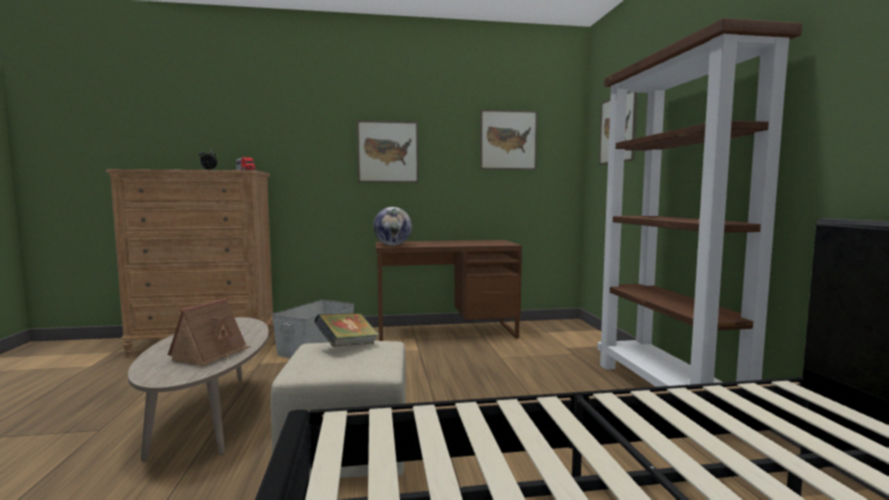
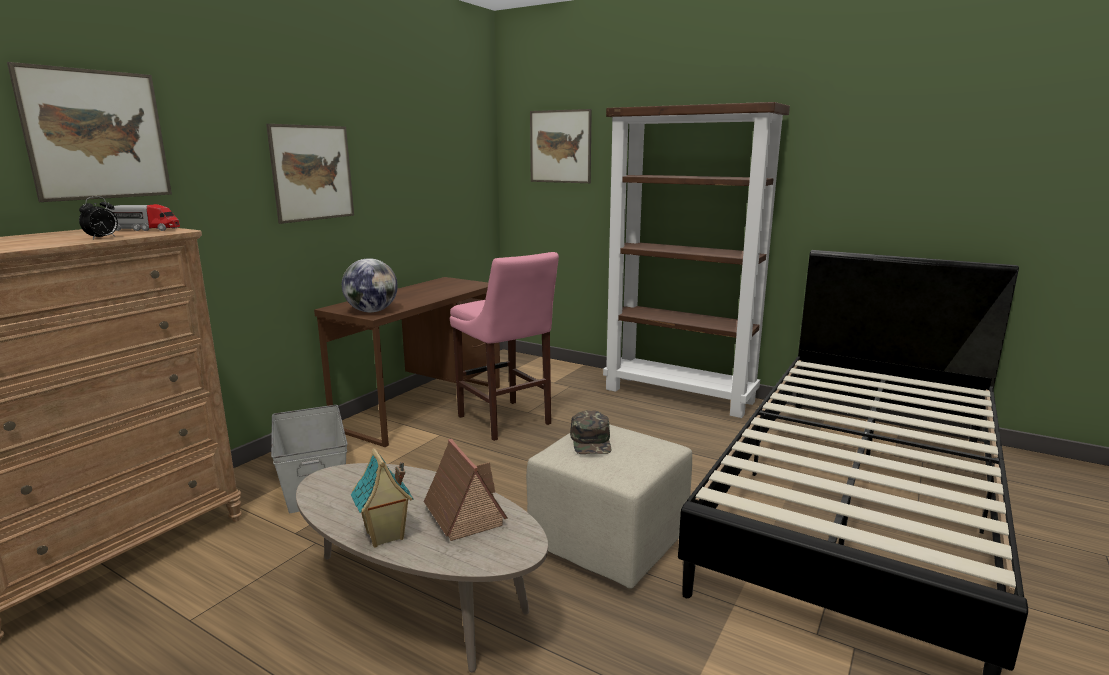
camera: 50 degrees left, 10 degrees up
book [314,313,379,347] -> green cap [570,410,611,454]
picture [480,109,538,170] -> picture moved to [7,62,172,202]
none -> toy house [351,448,413,547]
none -> pink stool [450,252,559,441]

